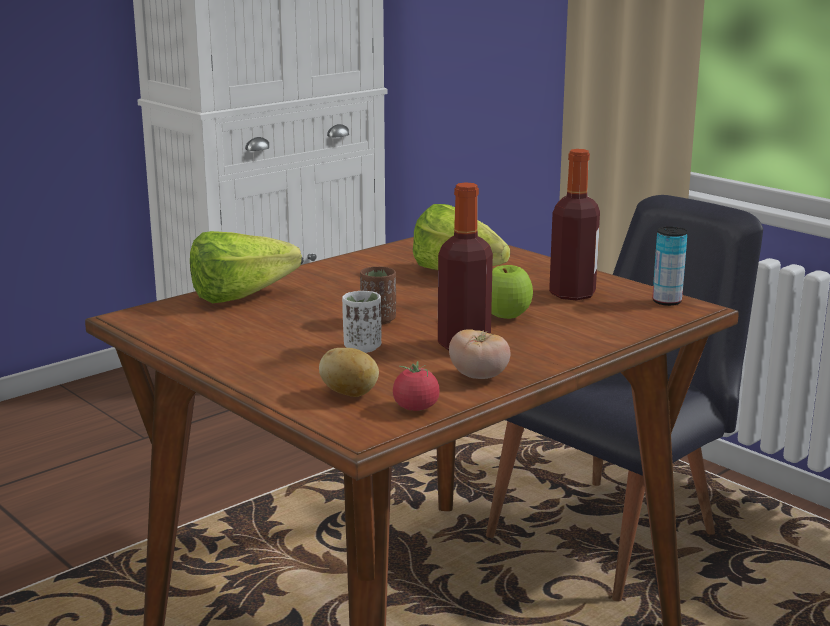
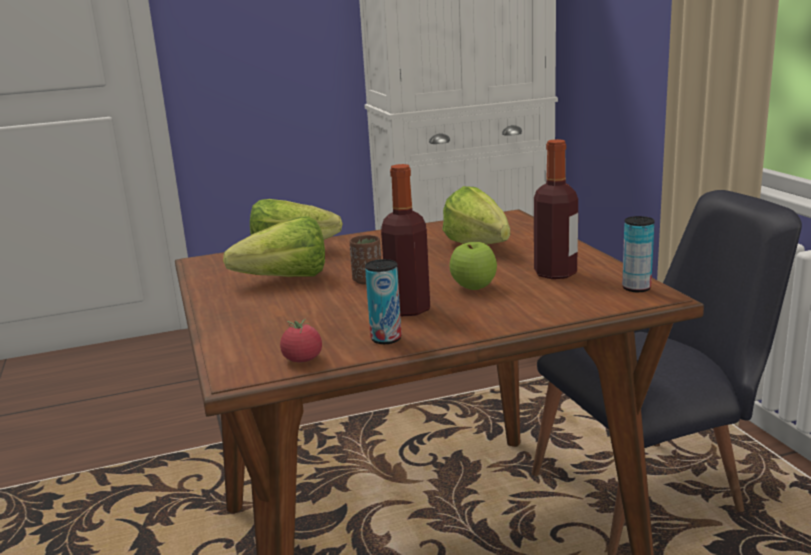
camera: 25 degrees right, 0 degrees up
potato [319,348,379,397] -> none
white cup [342,291,381,353] -> none
tomato [449,329,511,379] -> can [365,259,402,344]
none -> lettuce [223,216,325,277]

